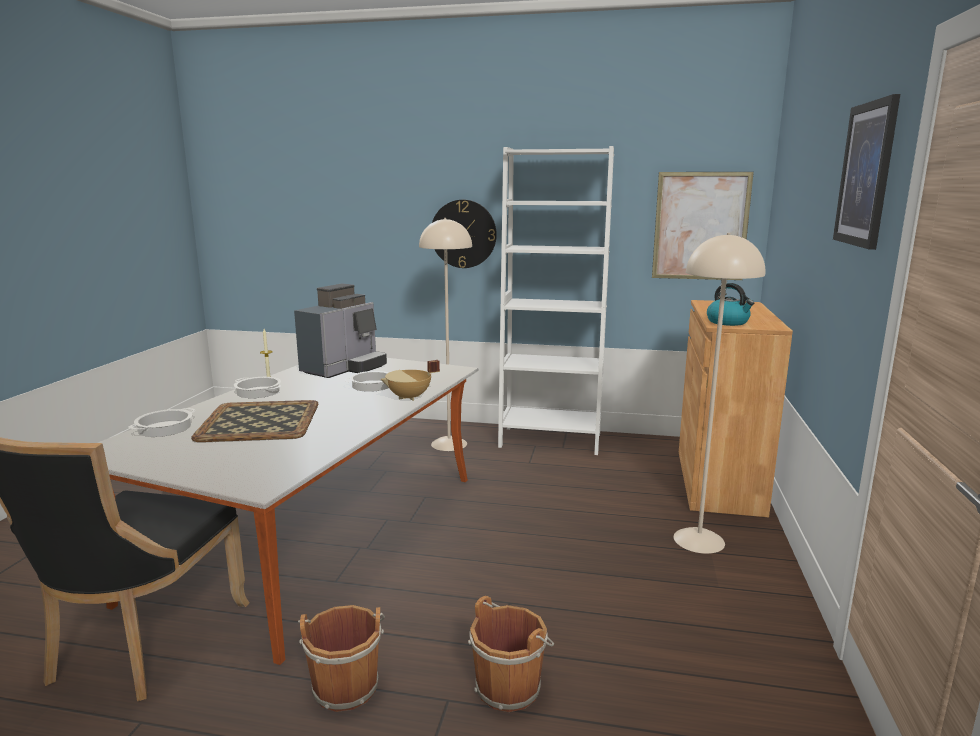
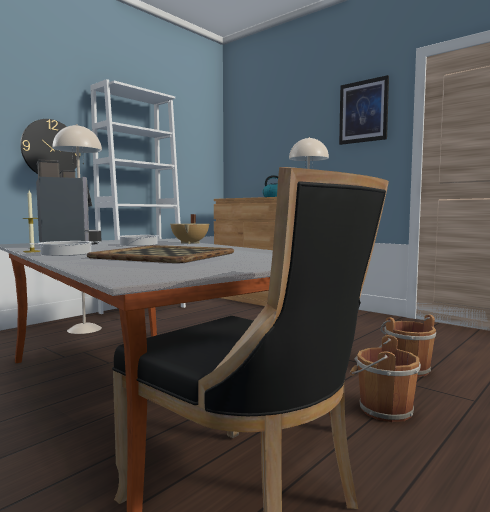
camera: 60 degrees left, 10 degrees down
cooking pot [128,408,195,437] -> none
picture [652,172,754,280] -> none

